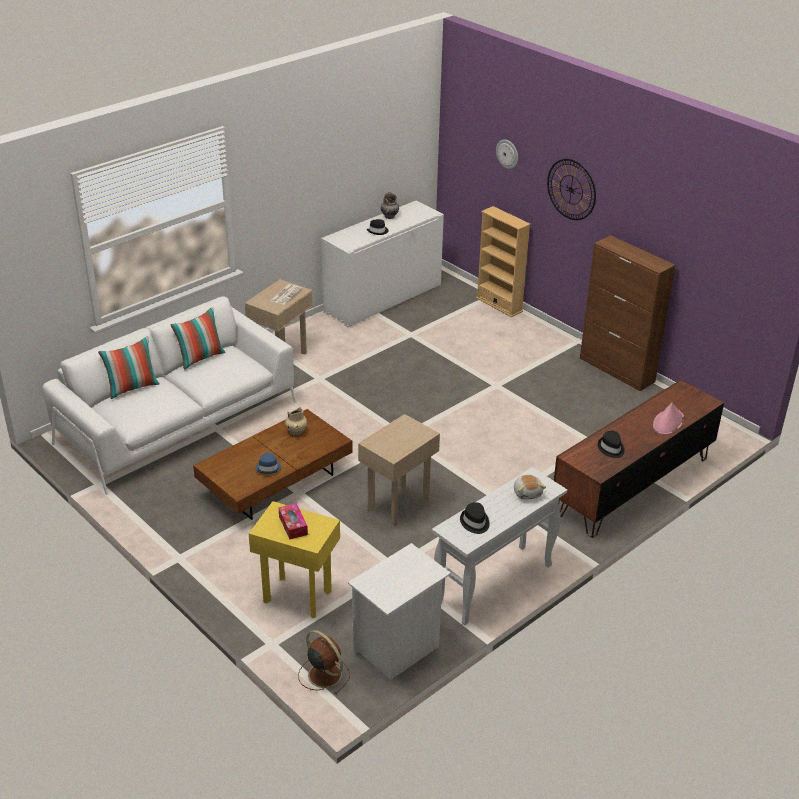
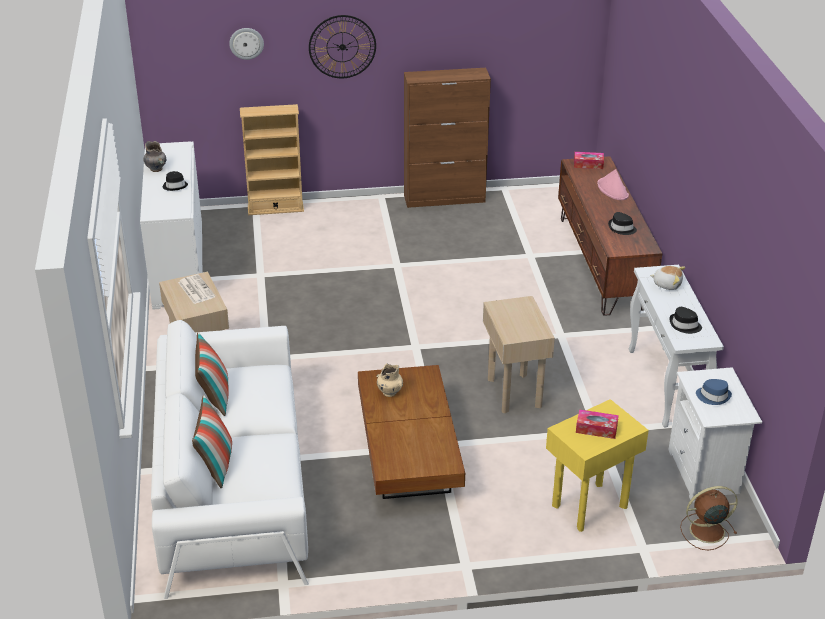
camera: 55 degrees left, 0 degrees up
blue hat [255,453,281,474] -> blue hat moved to [696,379,732,405]
none -> tissue box [574,152,604,169]

